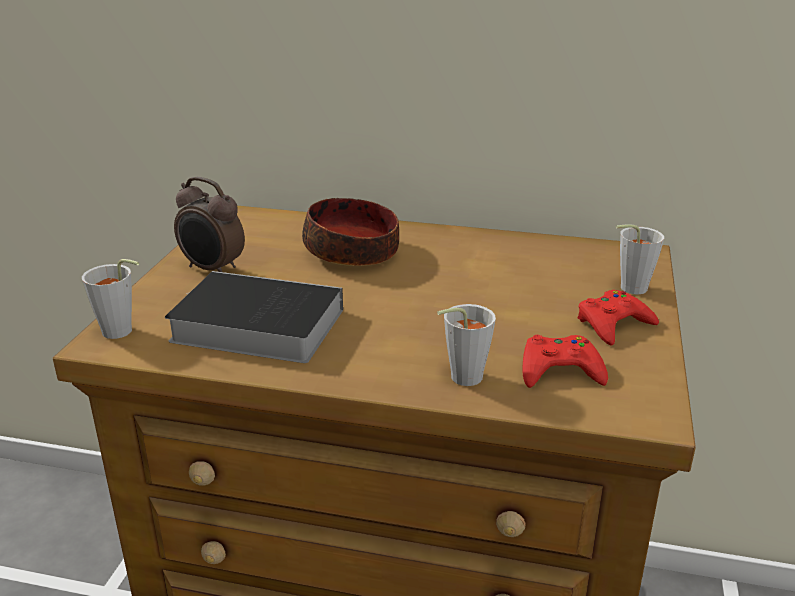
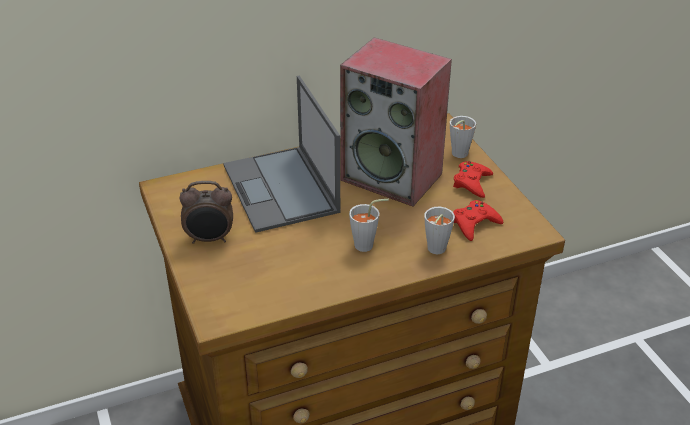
camera: 35 degrees left, 10 degrees up
grey cup [82,259,139,339] -> grey cup moved to [349,199,389,252]
book [165,271,343,363] -> none
bowl [302,198,399,266] -> laptop [223,76,340,233]
none -> speaker [340,37,452,206]

